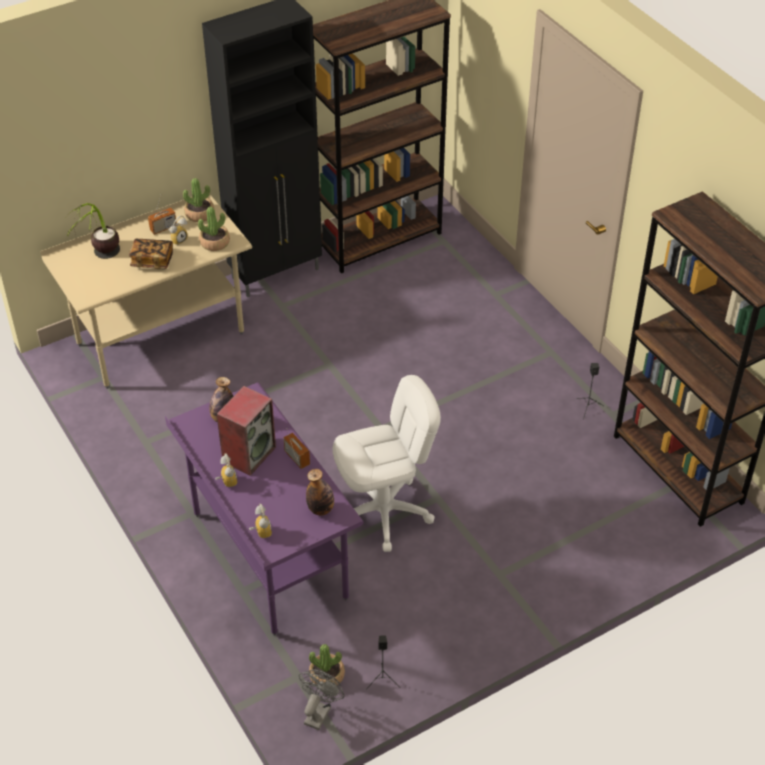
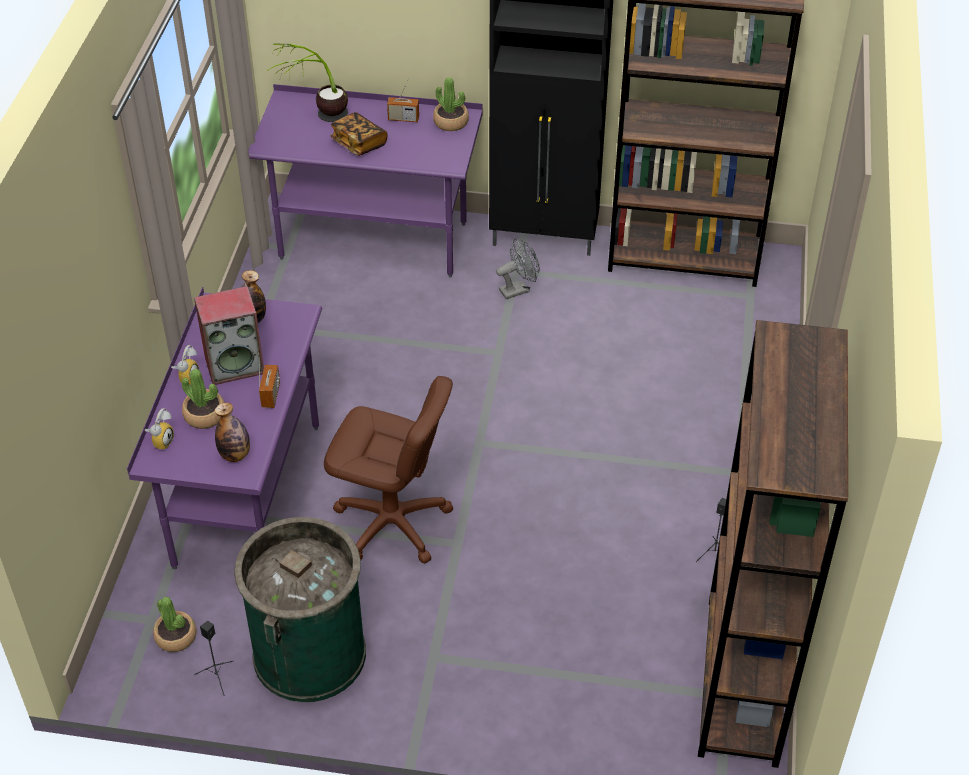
camera: 40 degrees right, 0 degrees up
beige desk [40,191,252,389] -> purple desk [248,84,482,278]
alarm clock [168,216,188,245] -> none
potted plant [198,206,230,251] -> potted plant moved to [182,369,225,429]
grey fan [299,669,344,730] -> grey fan moved to [496,238,540,299]
white office chair [333,375,441,552] -> brown office chair [324,376,453,564]
none -> green trash can [234,517,366,702]

